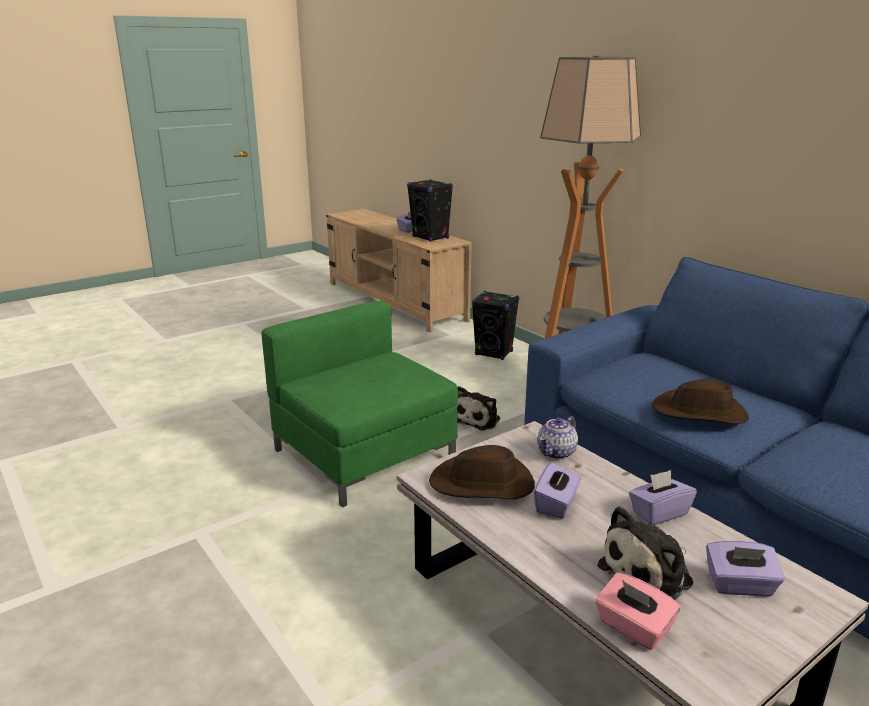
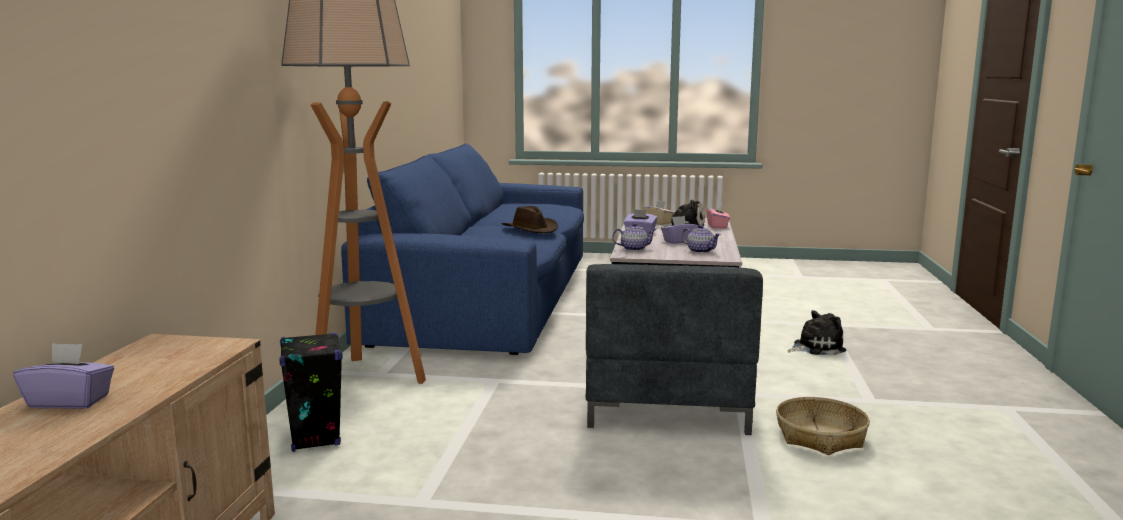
camera: 135 degrees left, 10 degrees down
green armchair [262,300,458,508] -> grey armchair [586,264,763,435]
black speaker [407,179,453,242] -> none
brown hat [429,445,535,499] -> teapot [682,225,721,253]
plush toy [457,386,500,430] -> plush toy moved to [787,310,846,355]
purple tissue box [706,541,784,597] -> beige tissue box [643,200,675,225]
none -> basket [776,397,870,455]

